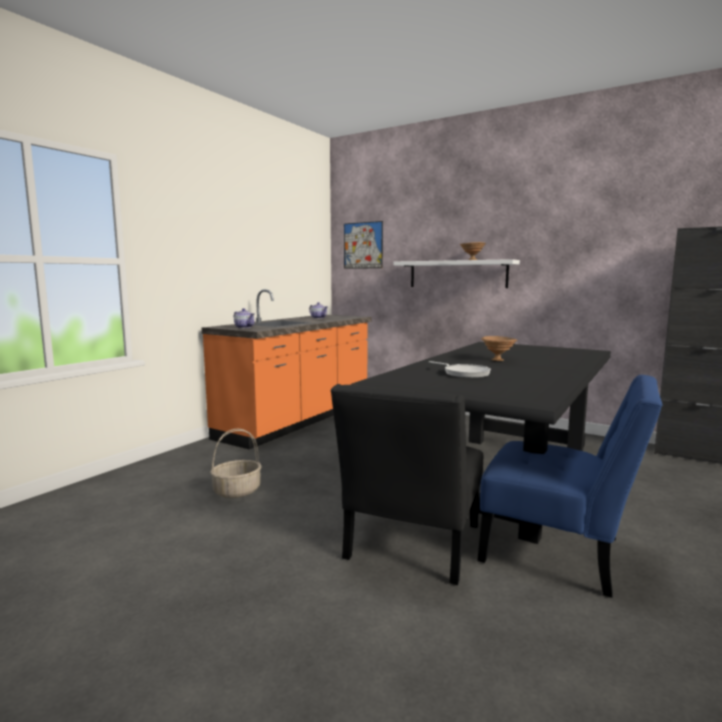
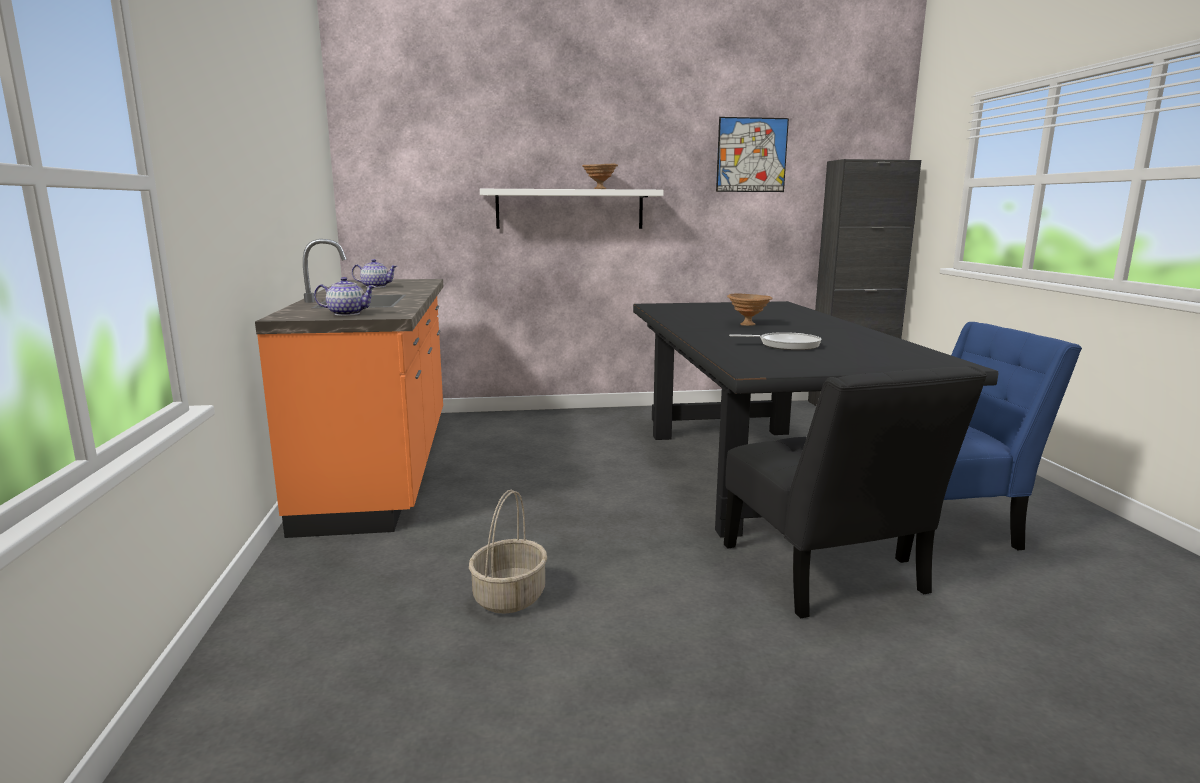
camera: 40 degrees left, 5 degrees up
picture [344,221,383,269] -> picture moved to [716,117,789,192]

